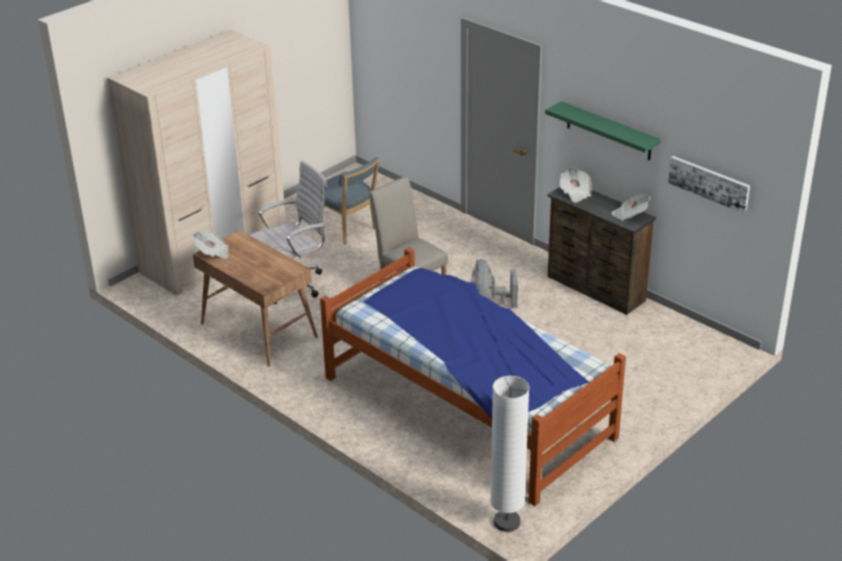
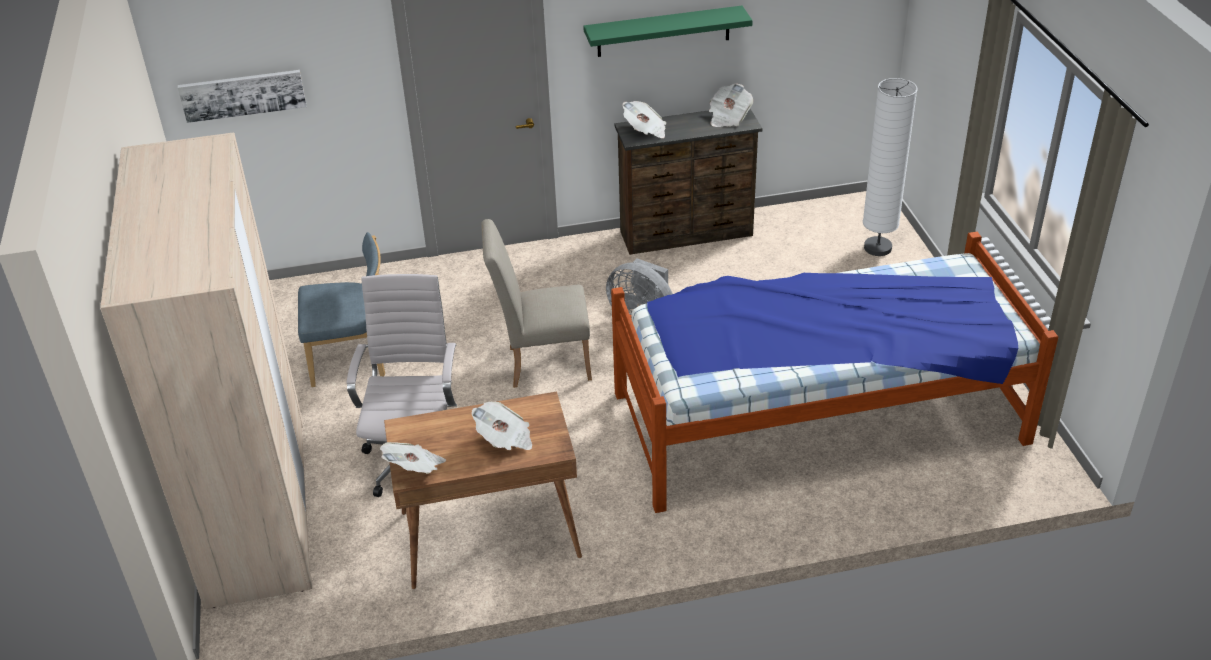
camera: 55 degrees left, 5 degrees up
white floor lamp [490,376,529,532] -> white floor lamp moved to [863,78,917,256]
picture [668,156,750,213] -> picture moved to [178,70,307,123]
none -> newspaper [471,402,532,450]

